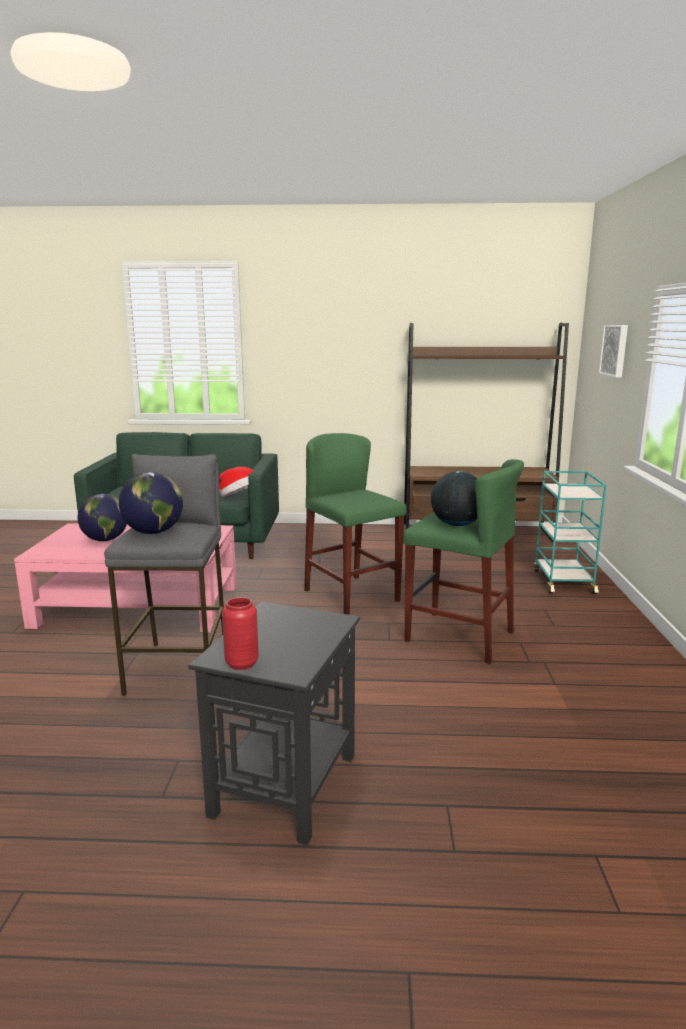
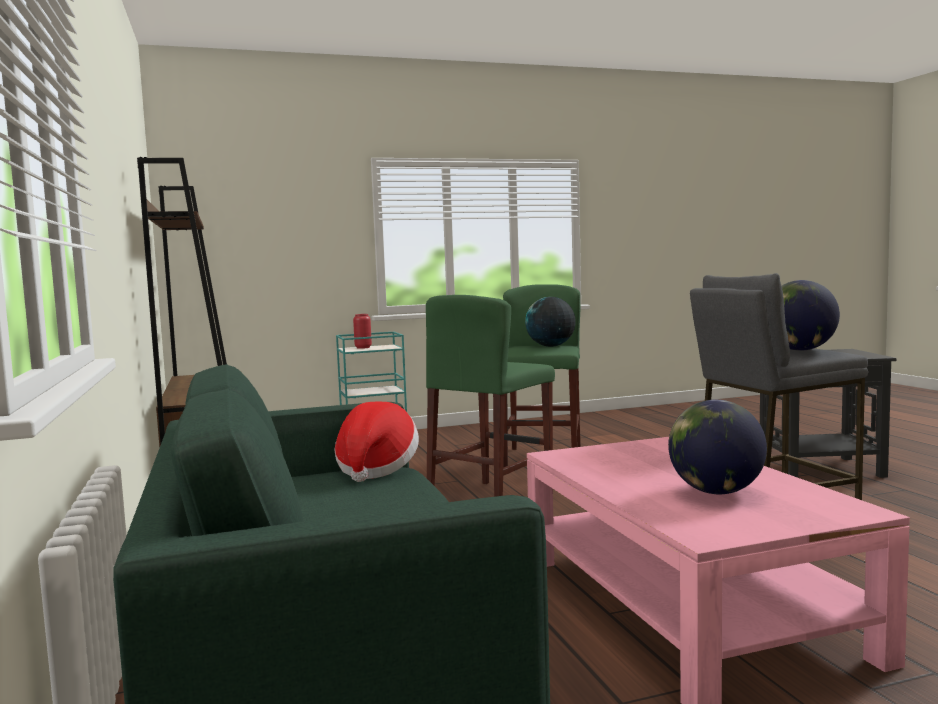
camera: 110 degrees left, 10 degrees down
red vase [222,597,259,670] -> red vase moved to [353,314,372,349]
picture [599,325,628,378] -> none

